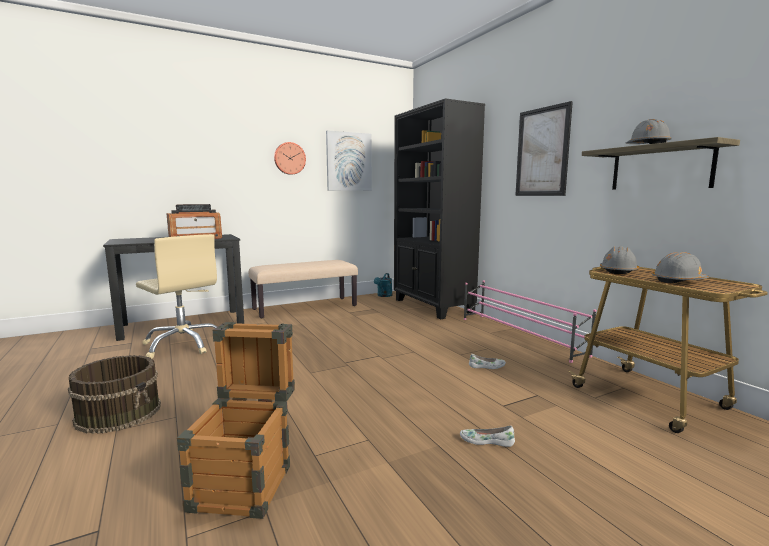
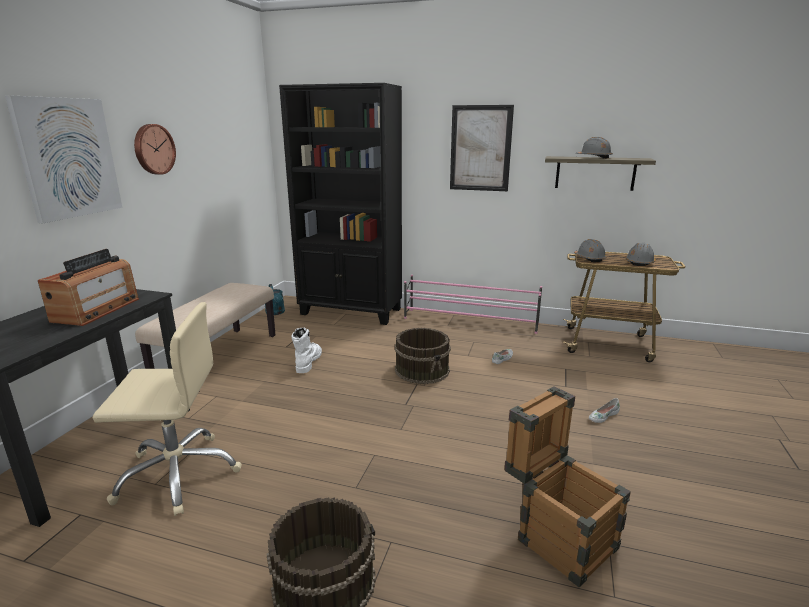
camera: 45 degrees left, 10 degrees up
picture [326,130,372,191] -> picture moved to [5,95,123,223]
none -> white boot [291,328,322,373]
none -> brown bucket [395,328,451,384]

